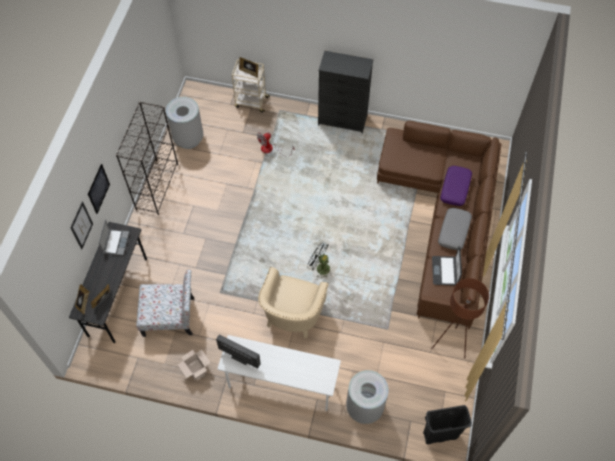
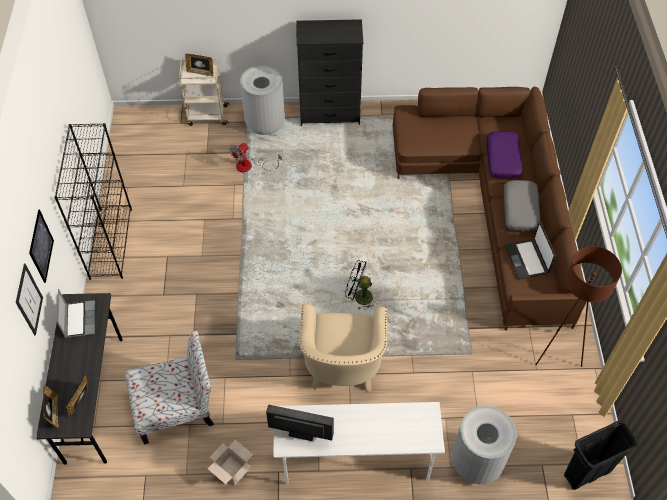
camera: 15 degrees left, 5 degrees down
grey trash can [166,97,203,149] -> grey trash can moved to [240,65,285,135]

